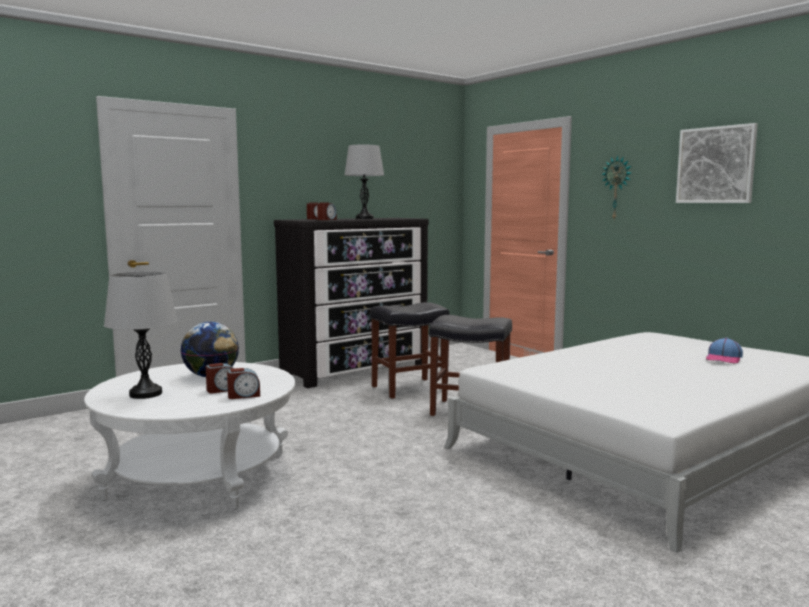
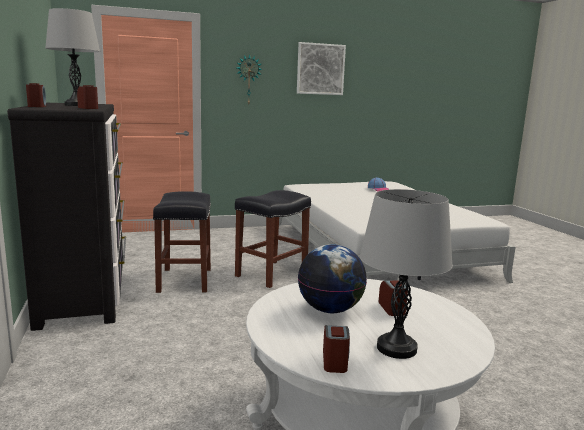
camera: 70 degrees left, 5 degrees up
alarm clock [227,368,260,399] -> alarm clock moved to [323,325,350,373]

